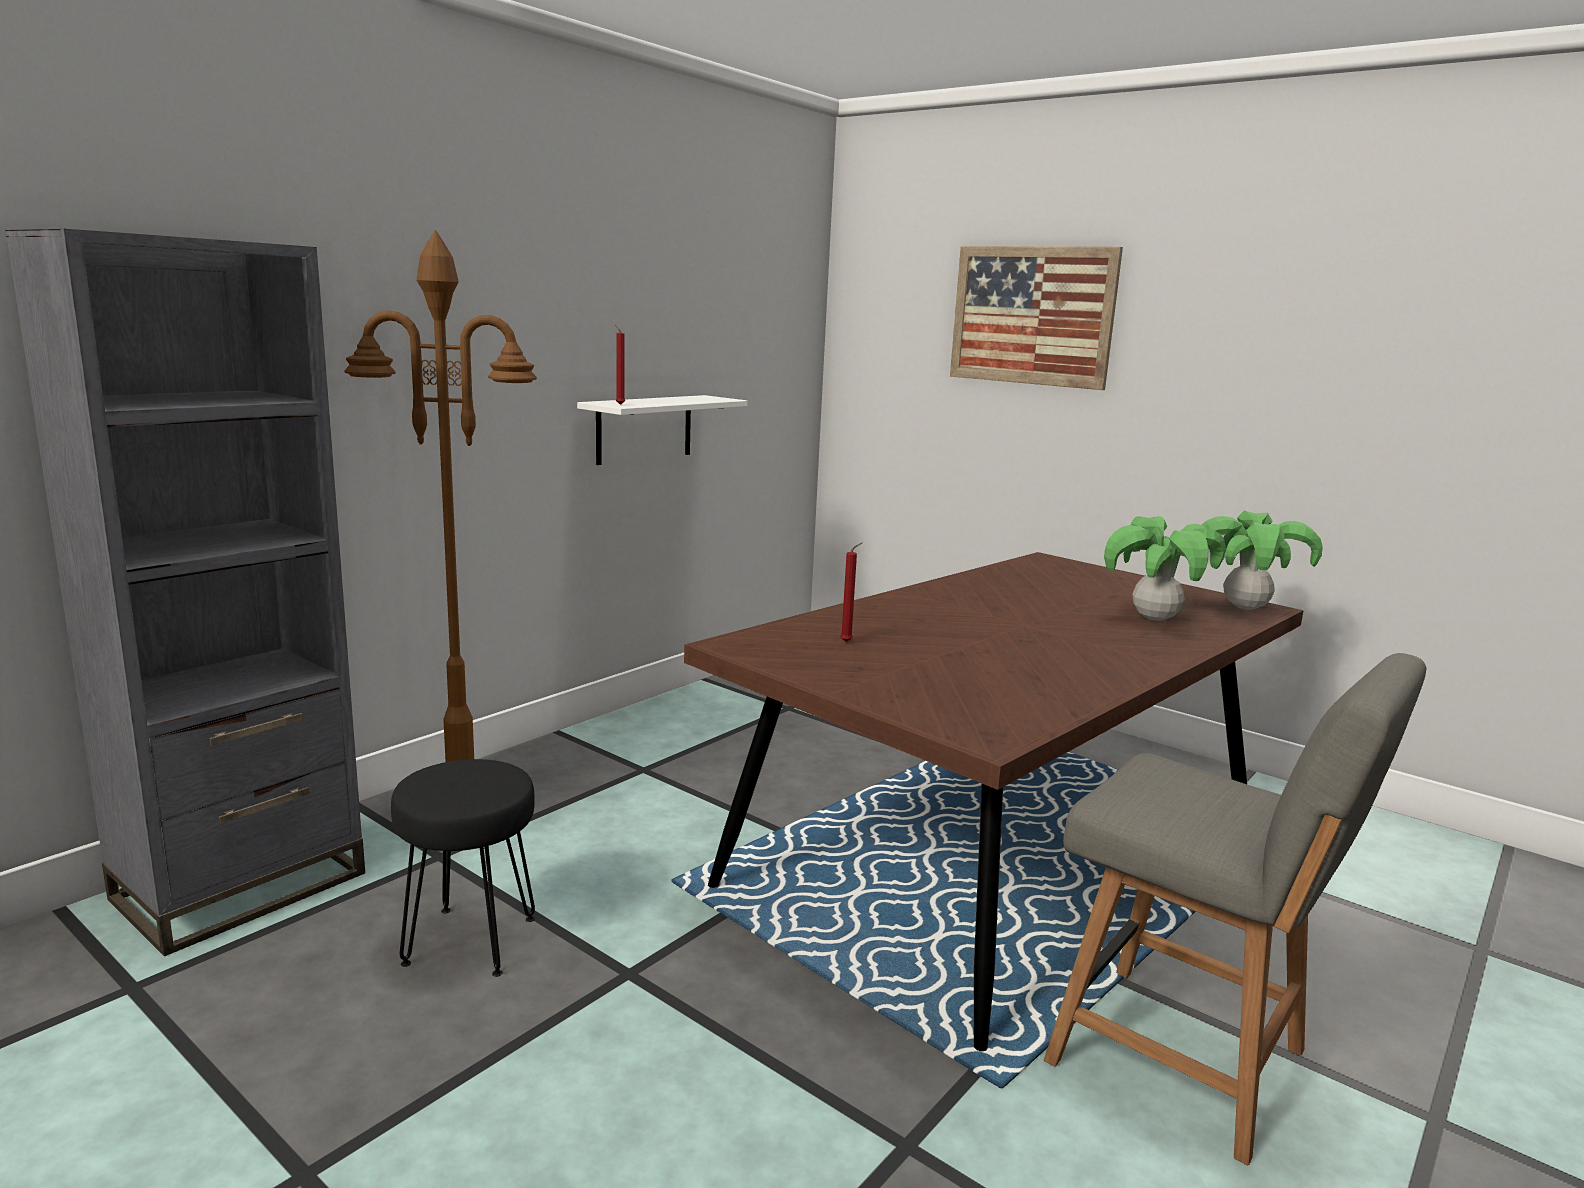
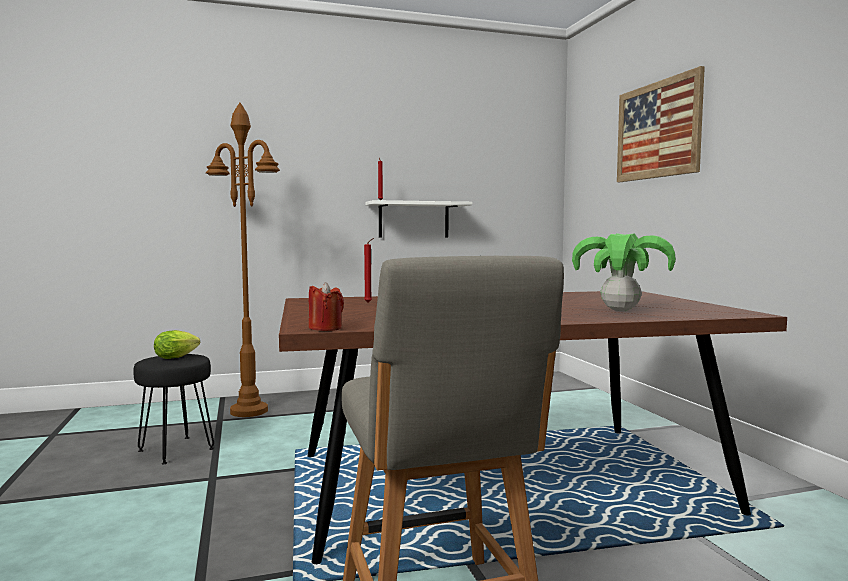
camera: 35 degrees right, 10 degrees down
grey bookcase [5,228,365,956] -> none
potted plant [1202,511,1323,610] -> none
none -> lettuce [154,330,200,359]
none -> red candle [309,282,344,331]

